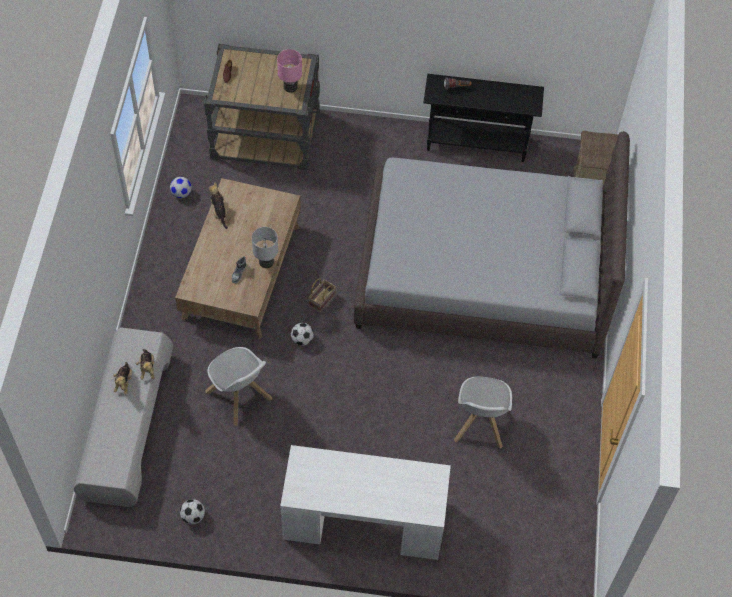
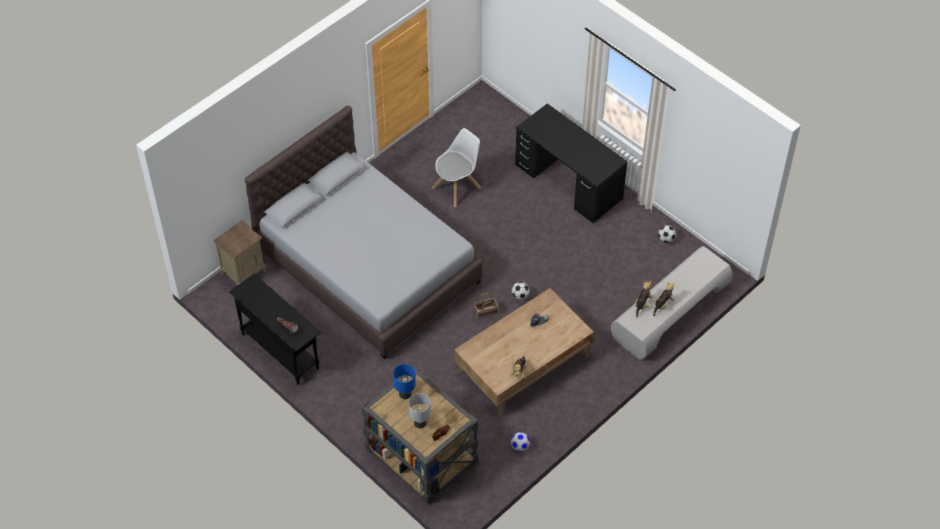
camera: 140 degrees left, 5 degrees down
chair [206,347,272,426] -> none
grey table lamp [252,227,278,268] -> grey table lamp moved to [409,393,431,428]
pink table lamp [277,49,302,92] -> blue table lamp [393,364,416,399]
white desk [280,445,451,560] -> black desk [515,103,628,223]

